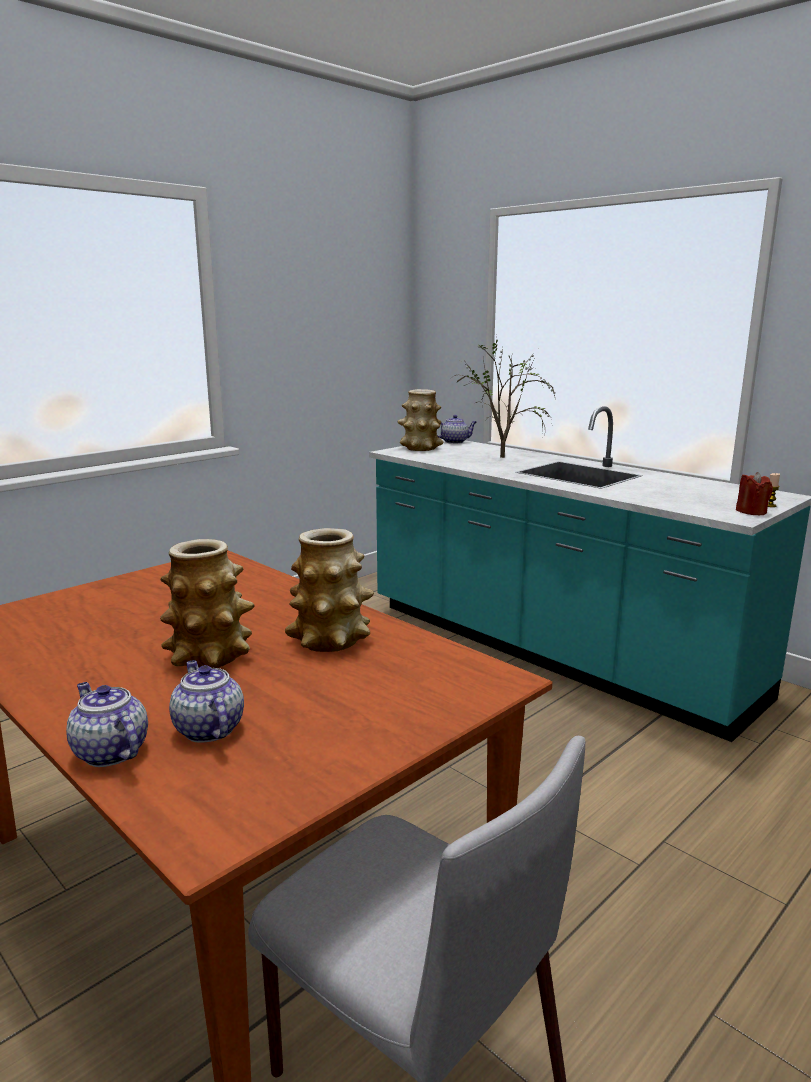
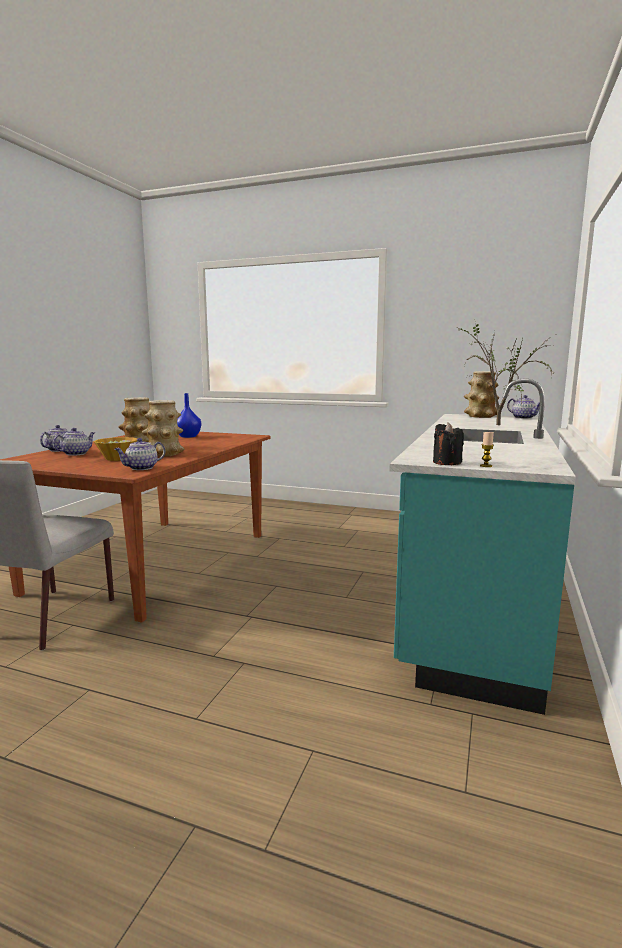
camera: 65 degrees right, 5 degrees down
red candle [736,472,773,515] -> black candle [433,422,464,465]
none -> bowl [94,437,137,461]
none -> teapot [115,438,166,470]
none -> blue vase [177,393,201,438]

